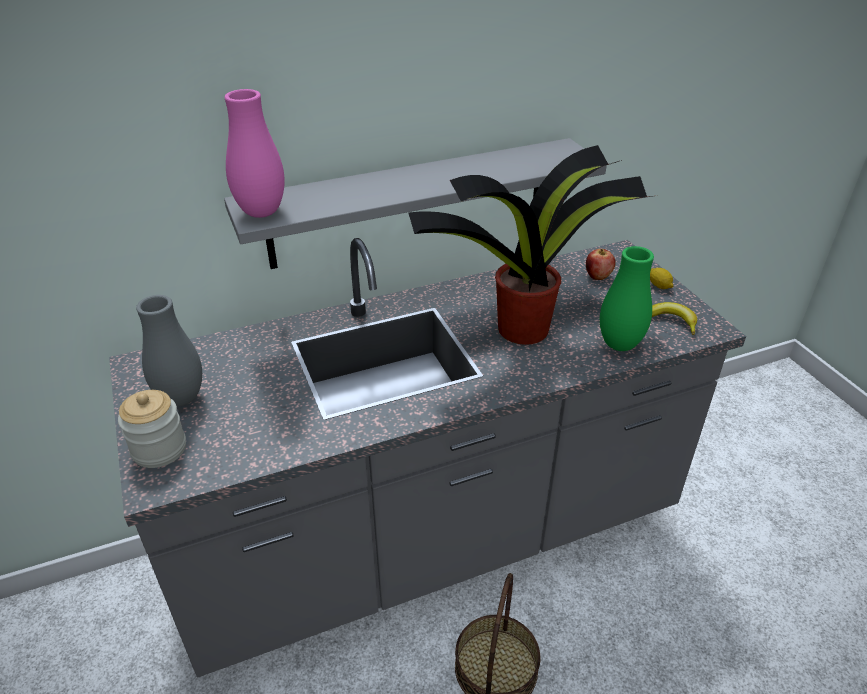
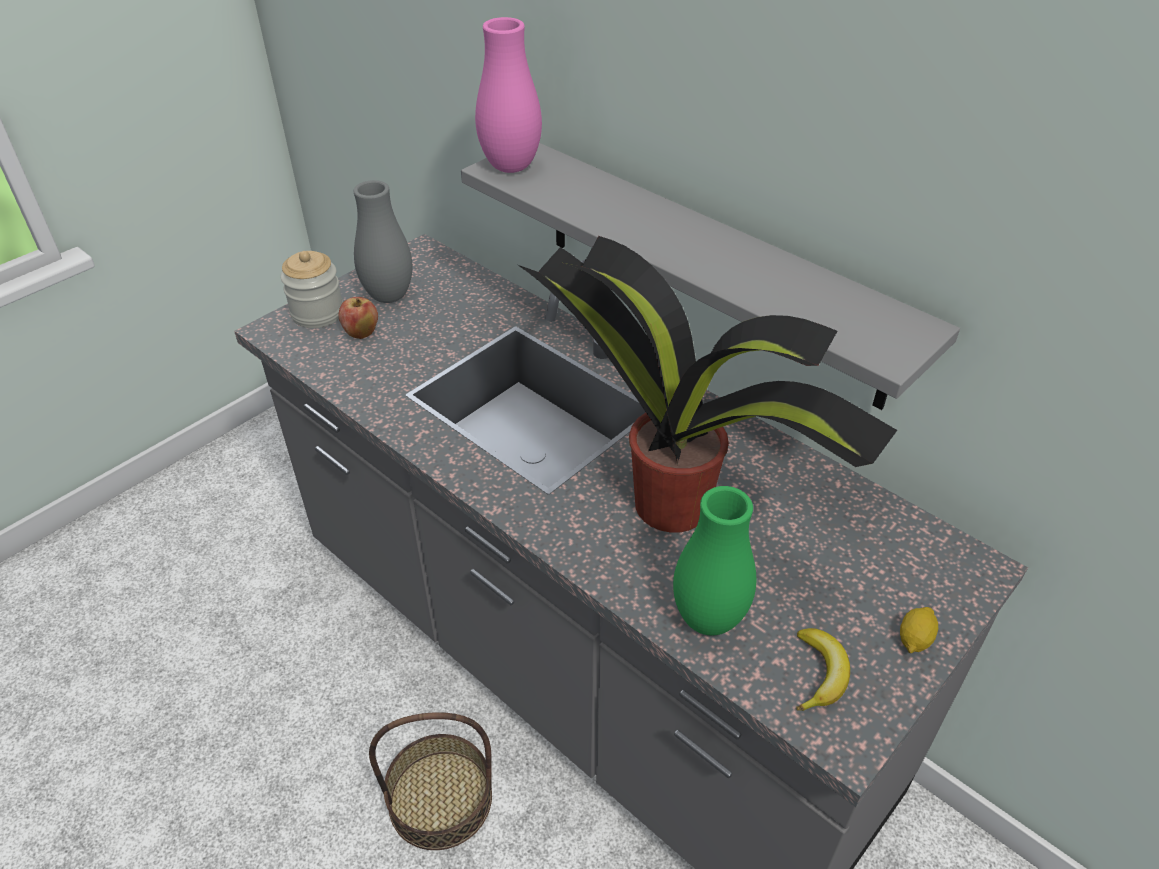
camera: 65 degrees right, 5 degrees up
apple [586,249,616,280] -> apple moved to [339,297,378,339]

